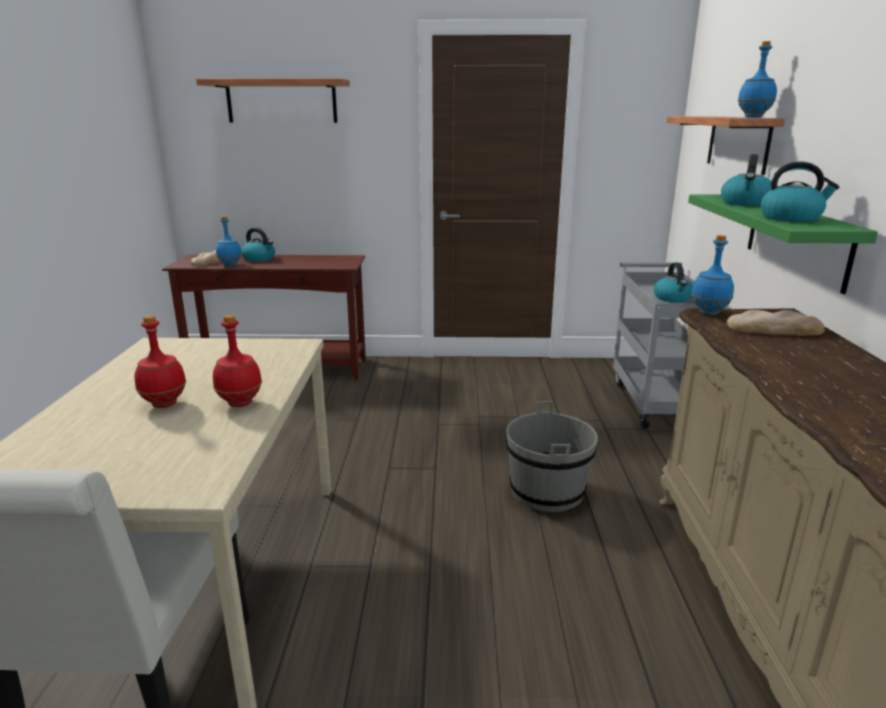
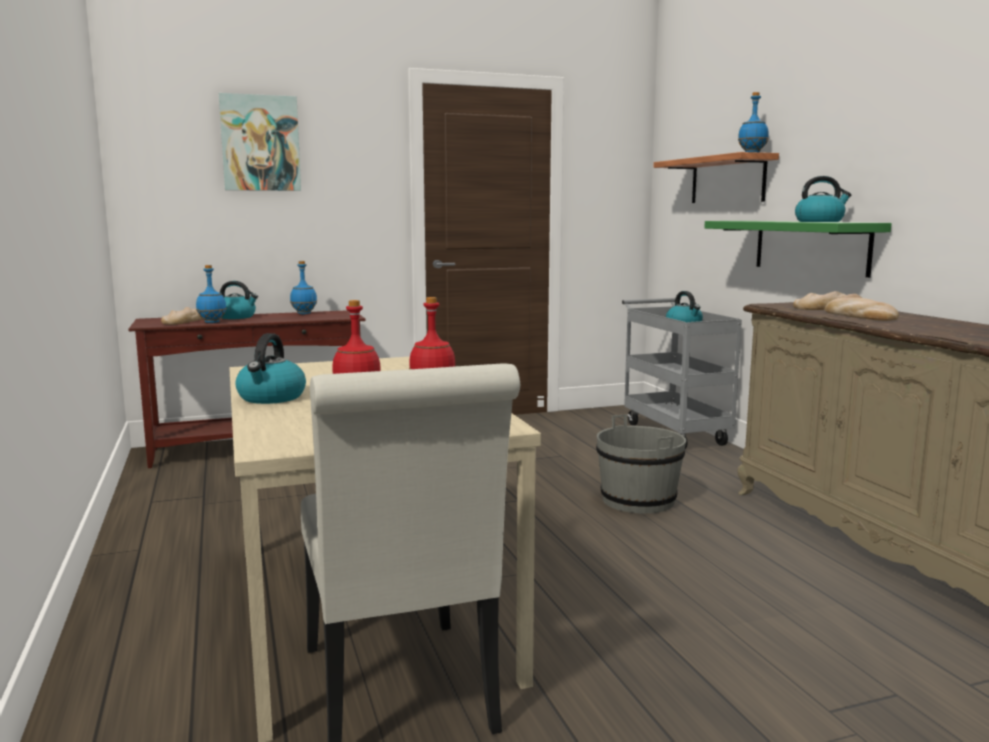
camera: 20 degrees left, 10 degrees down
shelf [196,79,350,123] -> picture [219,93,301,191]
blue bottle [691,235,734,315] -> blue bottle moved to [290,261,317,314]
kettle [721,154,771,206] -> kettle moved to [235,333,306,404]
none -> bread [825,297,899,321]

